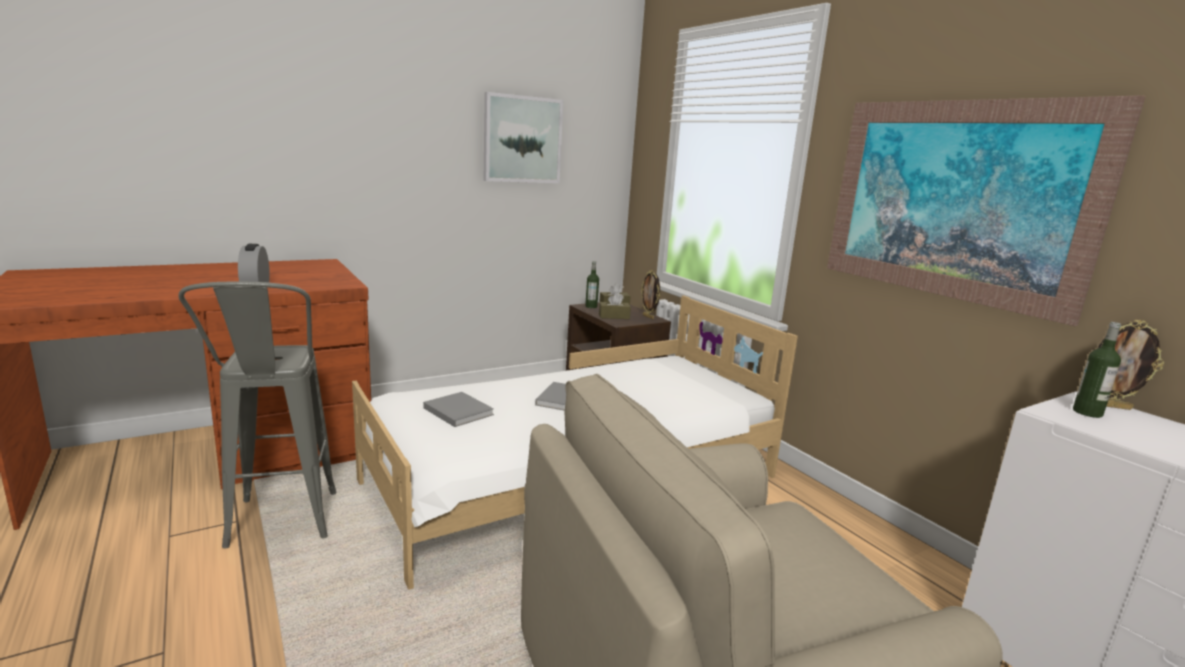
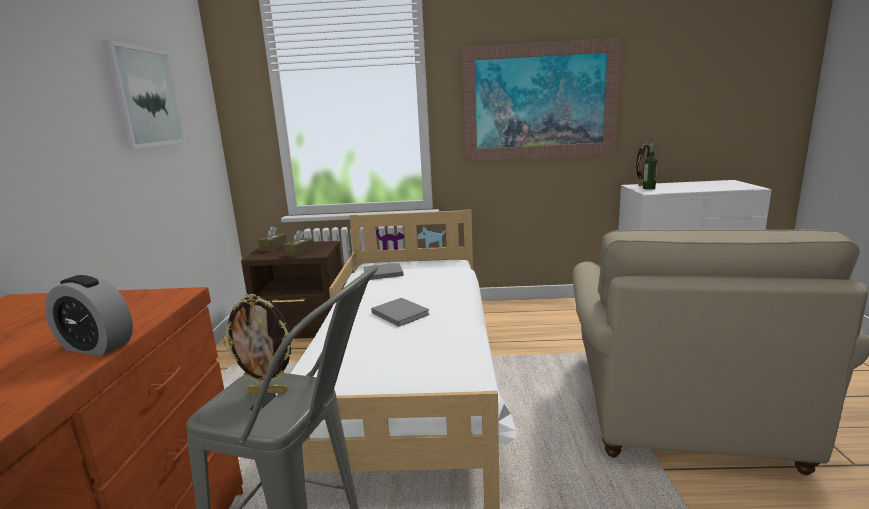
camera: 55 degrees left, 0 degrees up
grey book [423,392,494,427] -> grey book moved to [363,263,404,280]
bottle [585,261,599,308] -> none
picture frame [641,270,660,319] -> picture frame moved to [222,293,294,394]

